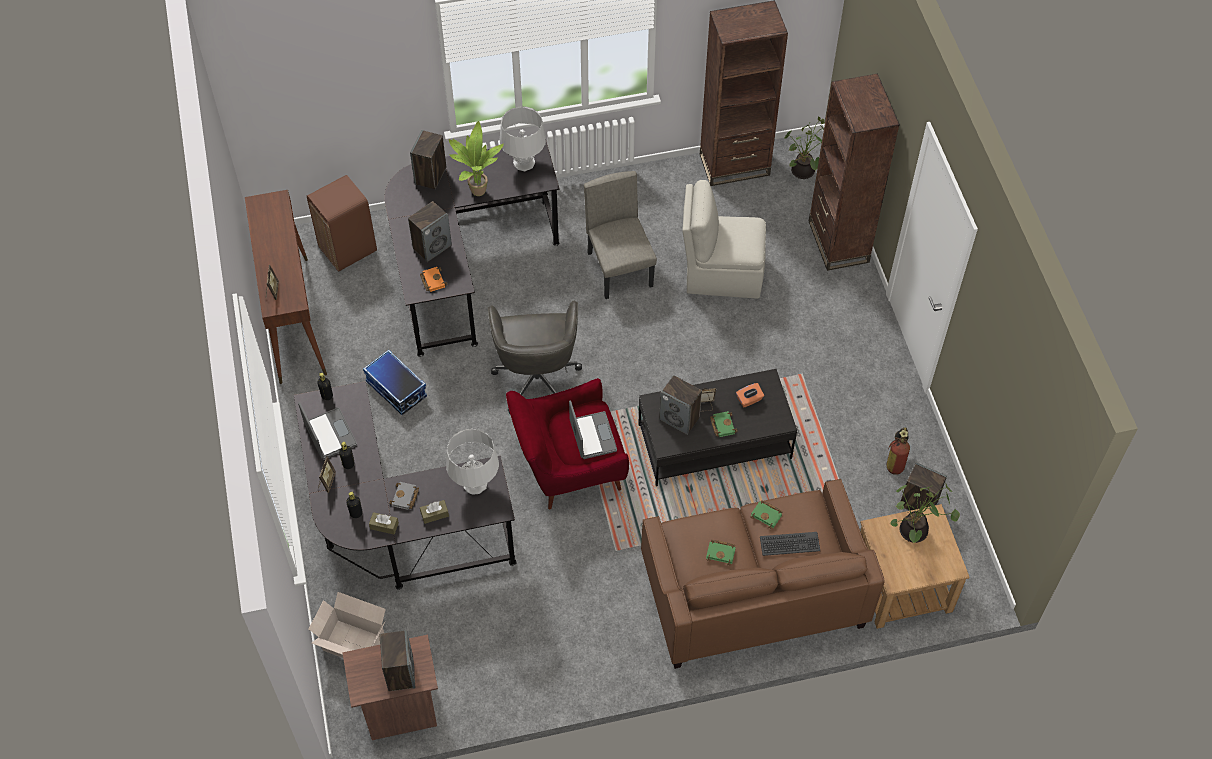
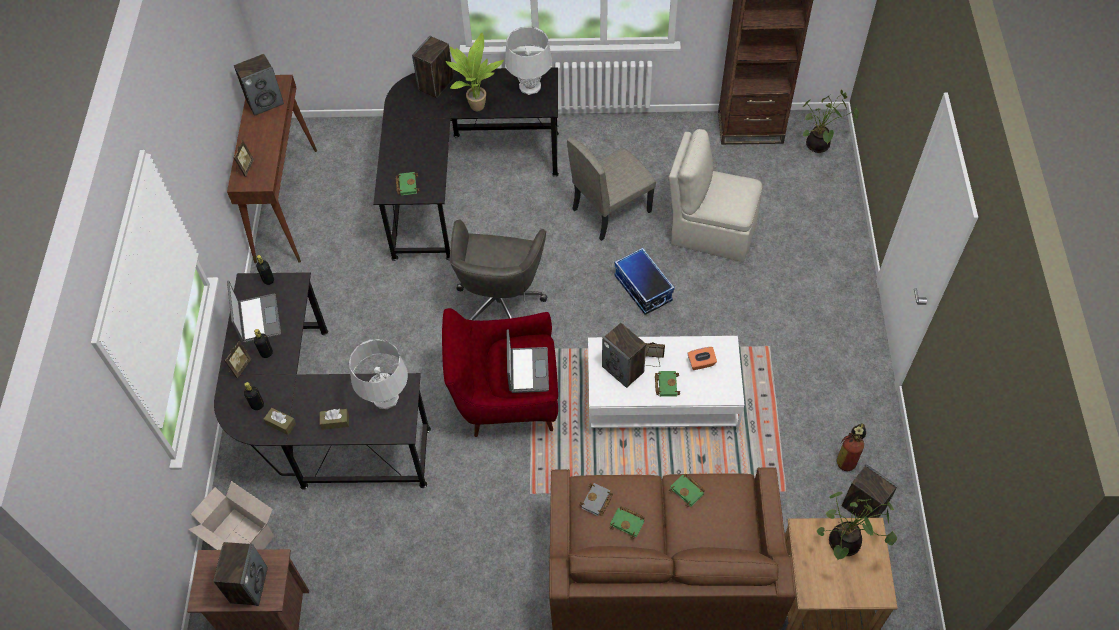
camera: 15 degrees right, 0 degrees up
brown trash can [307,175,377,271] -> none
storage box [363,350,427,415] -> storage box moved to [615,248,675,315]
grey book [389,482,419,510] -> grey book moved to [579,483,613,516]
speaker [408,201,452,262] -> speaker moved to [234,54,284,116]
orange book [420,267,447,292] -> green book [396,172,420,195]
beige chair [584,171,657,299] -> beige chair turned 120 degrees counterclockwise [567,137,656,241]
black coffee table [638,369,797,486] -> white coffee table [588,336,744,434]
keyboard [760,532,820,556] -> none
brown bookcase [809,74,900,271] -> none

